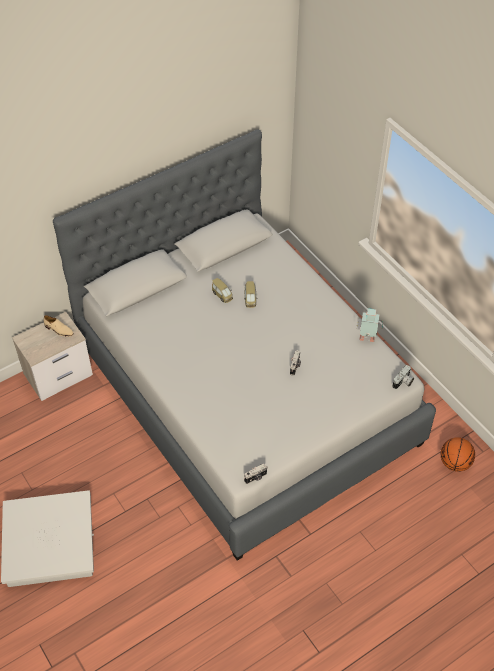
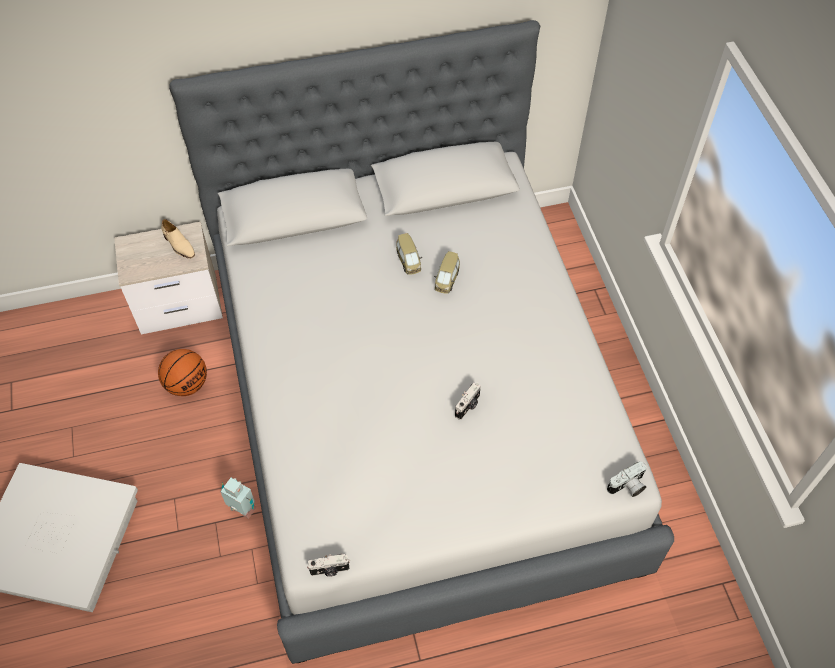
camera: 20 degrees right, 5 degrees up
toy robot [359,308,383,342] -> toy robot moved to [220,478,256,519]
basketball [441,437,475,472] -> basketball moved to [158,349,207,396]

